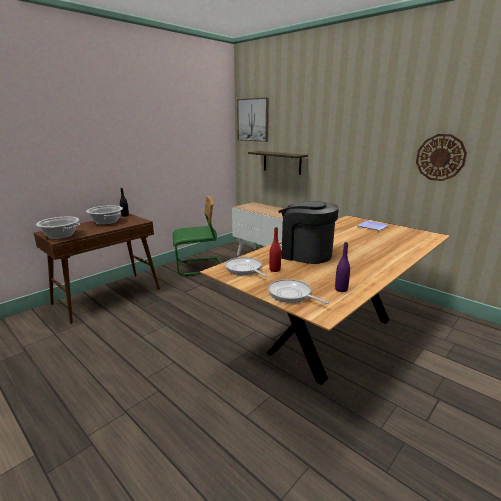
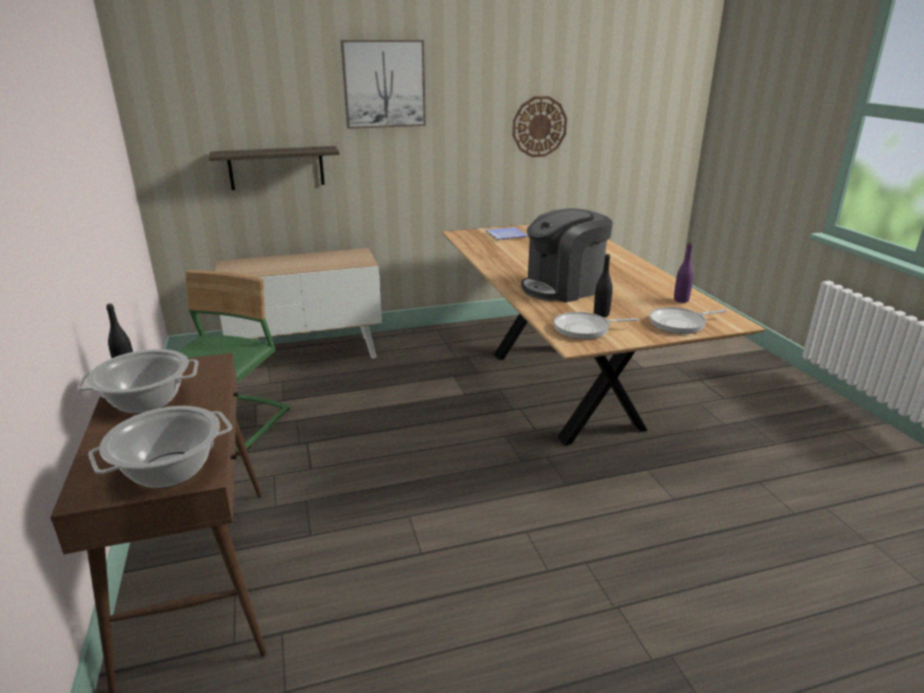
camera: 60 degrees left, 5 degrees up
picture [237,98,269,142] -> picture moved to [341,40,426,129]
red bottle [269,227,281,272] -> black bottle [594,254,613,317]

